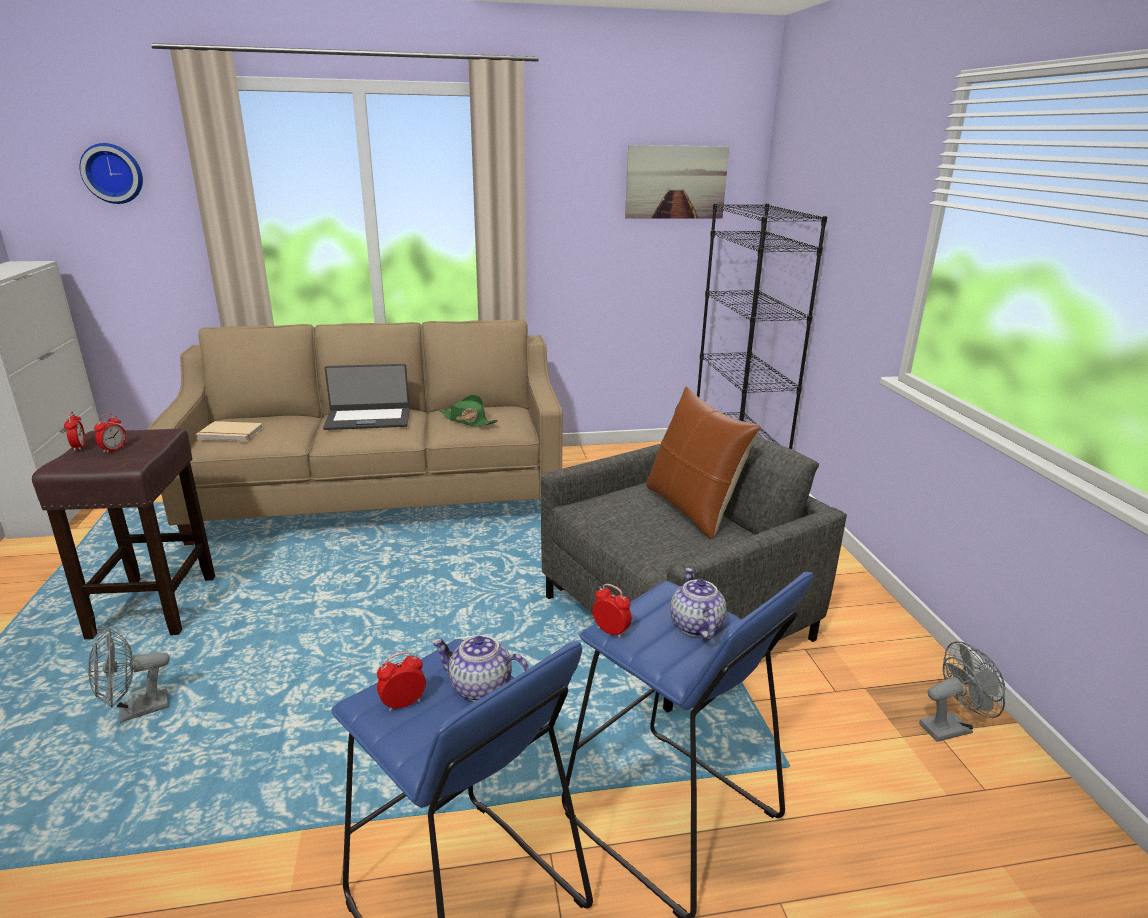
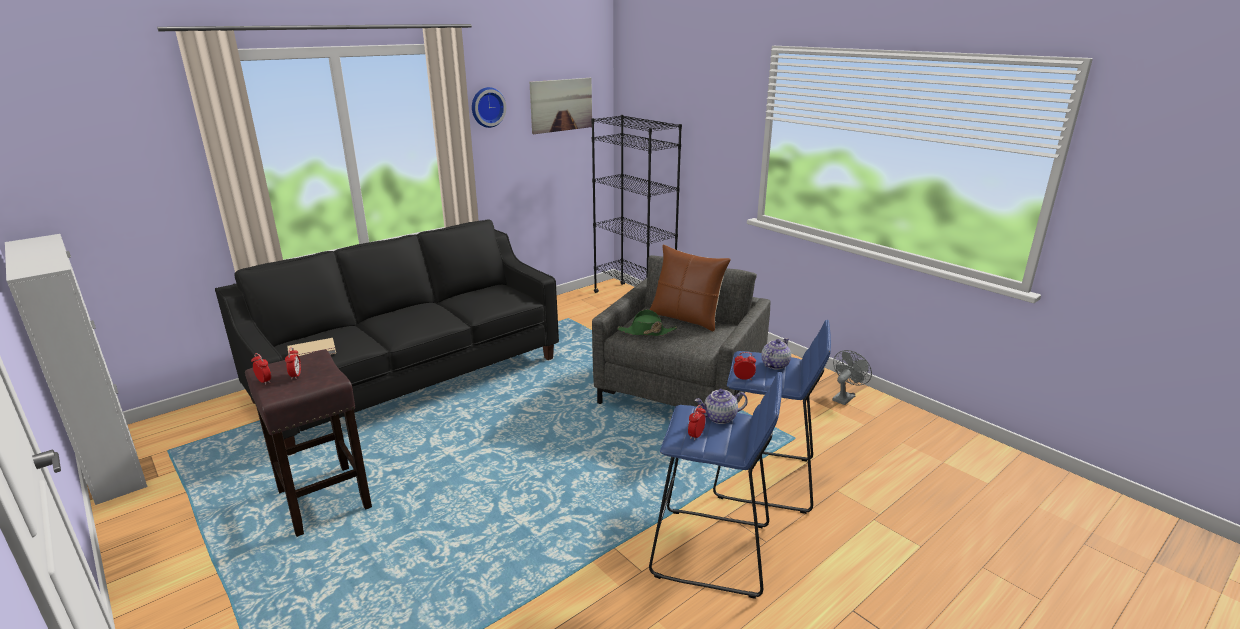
camera: 30 degrees left, 0 degrees up
wall clock [80,143,143,204] -> wall clock moved to [472,87,506,128]
grey fan [88,628,170,723] -> none
beige sofa [147,320,563,546] -> black sofa [215,219,559,455]
laptop [323,364,410,430] -> none
green hat [440,394,498,427] -> green hat moved to [617,309,677,336]
teapot [670,568,726,640] -> teapot turned 75 degrees clockwise [761,338,791,370]

